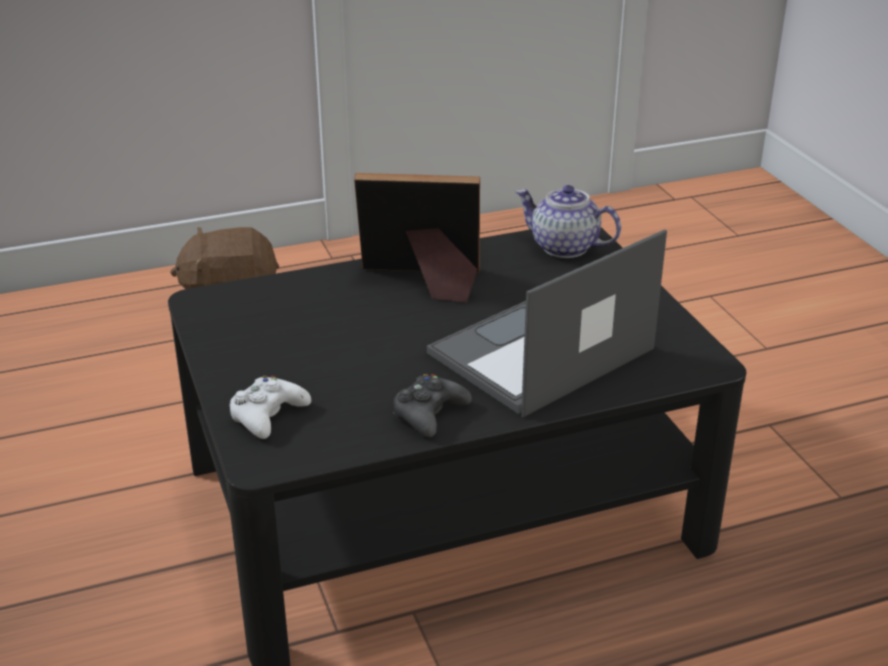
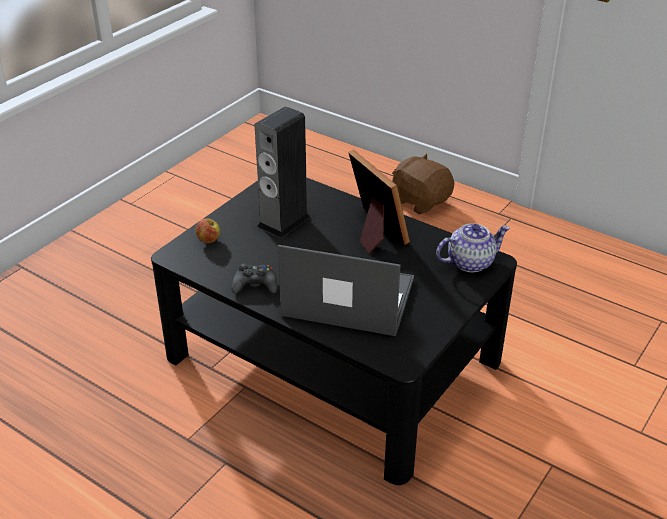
camera: 55 degrees right, 5 degrees up
white game controller [230,376,311,439] -> apple [196,218,220,243]
teapot [515,185,621,258] -> teapot turned 75 degrees clockwise [436,223,510,272]
none -> speaker [255,106,310,238]

